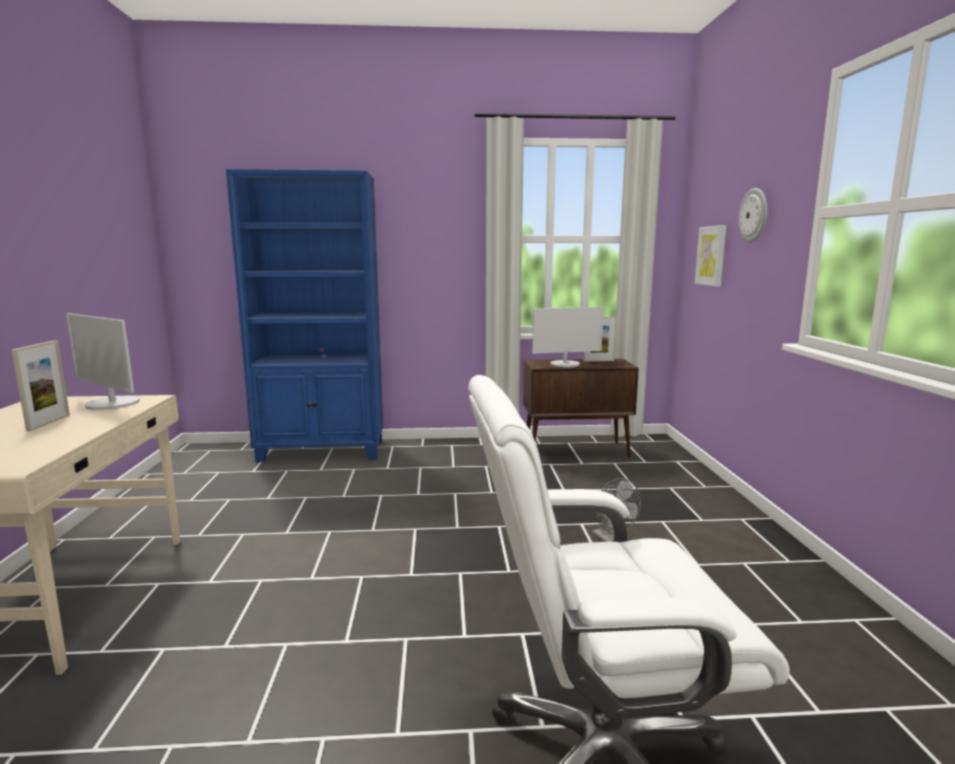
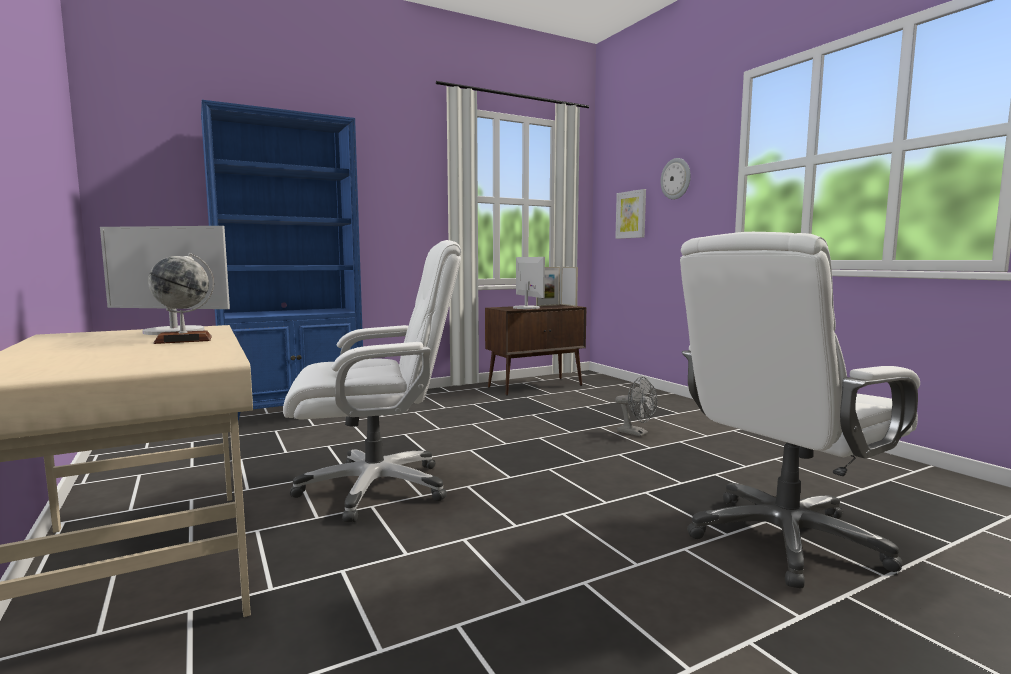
camera: 25 degrees left, 5 degrees down
picture frame [11,340,70,431] -> picture frame moved to [561,267,578,307]
monitor [532,307,604,367] -> monitor turned 75 degrees counterclockwise [513,257,545,309]
none -> globe [148,253,214,344]
none -> white office chair [283,240,461,522]

